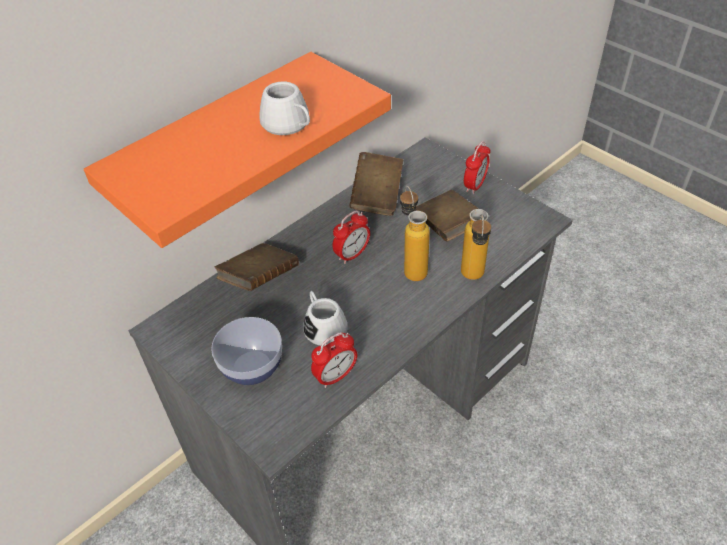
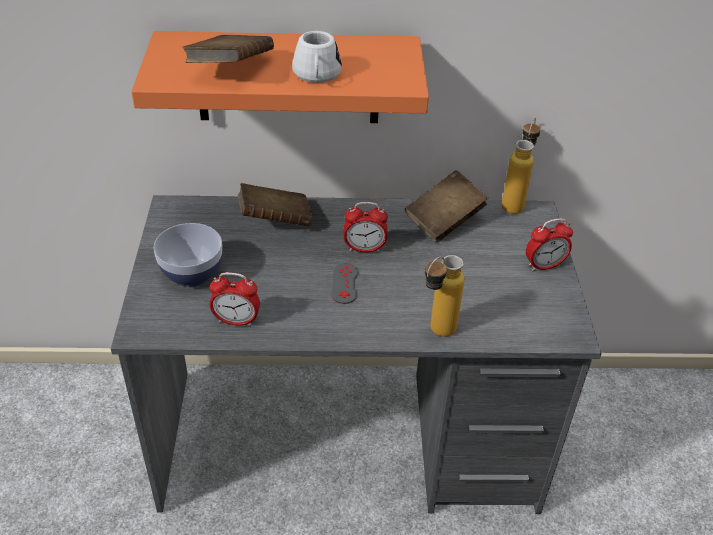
camera: 40 degrees right, 5 degrees down
white mug [303,291,348,346] -> none
bottle [400,186,430,281] -> bottle moved to [501,118,541,214]
brown book [416,190,478,242] -> brown book moved to [182,35,274,63]
none -> grey game controller [332,263,358,304]

